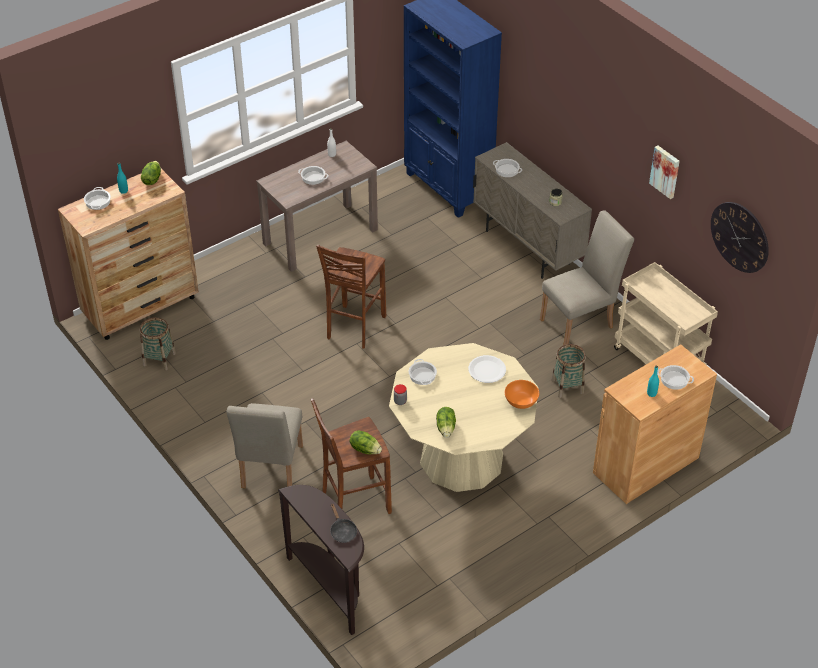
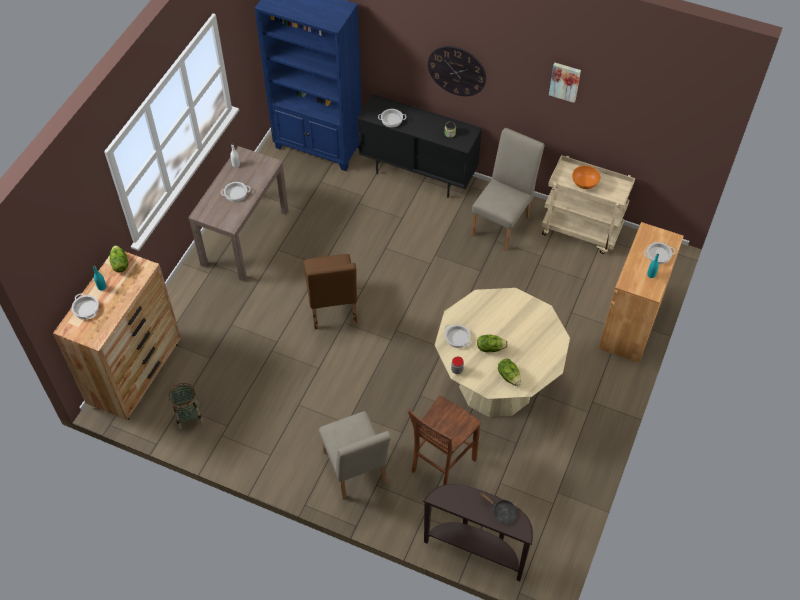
camera: 30 degrees left, 10 degrees up
brown stool [316,245,386,349] -> brown chair [304,254,357,329]
lettuce [349,430,382,454] -> lettuce moved to [477,334,508,352]
white plate [468,355,506,383] -> none
beige cabinet [473,142,592,279] -> black cabinet [358,94,482,198]
orange bowl [505,380,539,409] -> orange bowl moved to [572,165,600,189]
basket [552,344,586,398] -> none
wall clock [711,202,769,273] -> wall clock moved to [428,46,486,96]

